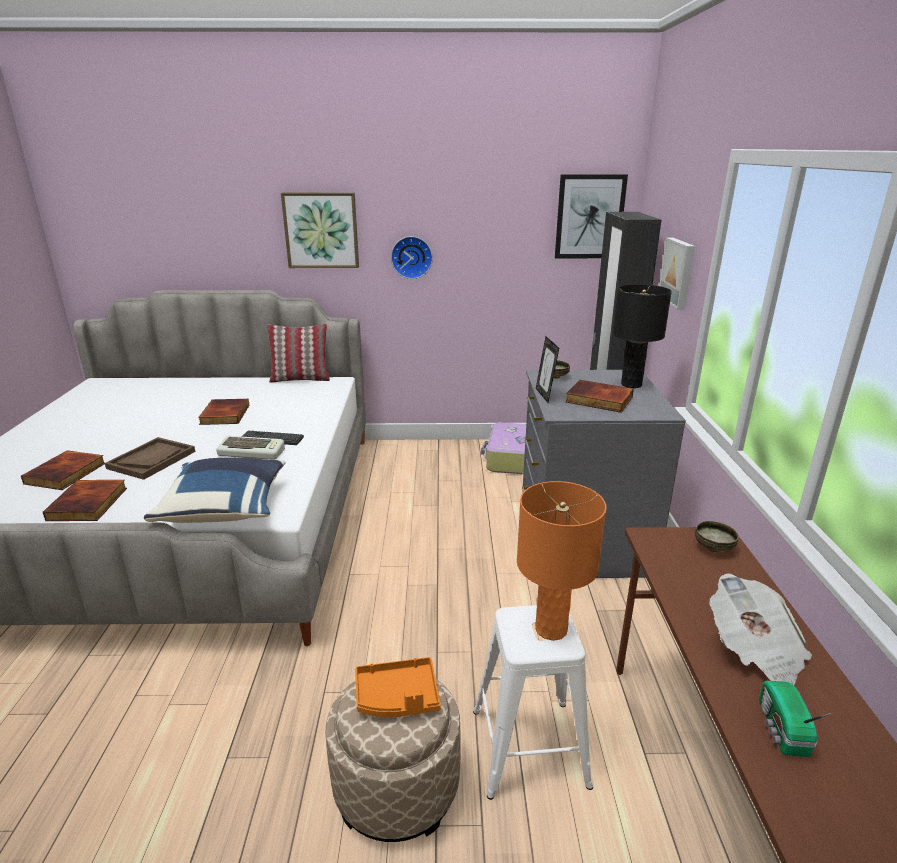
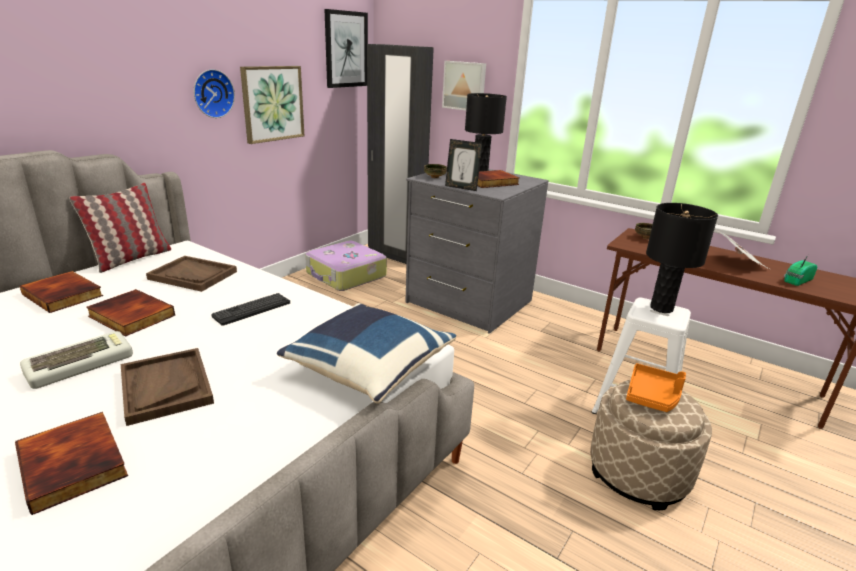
camera: 55 degrees left, 0 degrees up
book [43,480,127,521] -> book moved to [20,271,103,313]
keyboard [216,436,285,460] -> keyboard moved to [20,331,133,389]
picture [281,193,359,268] -> picture moved to [240,66,304,144]
orange table lamp [517,481,607,641] -> black table lamp [646,203,718,313]
radio [759,680,832,757] -> radio turned 105 degrees clockwise [784,255,817,286]
none -> brown tray [146,256,237,292]

